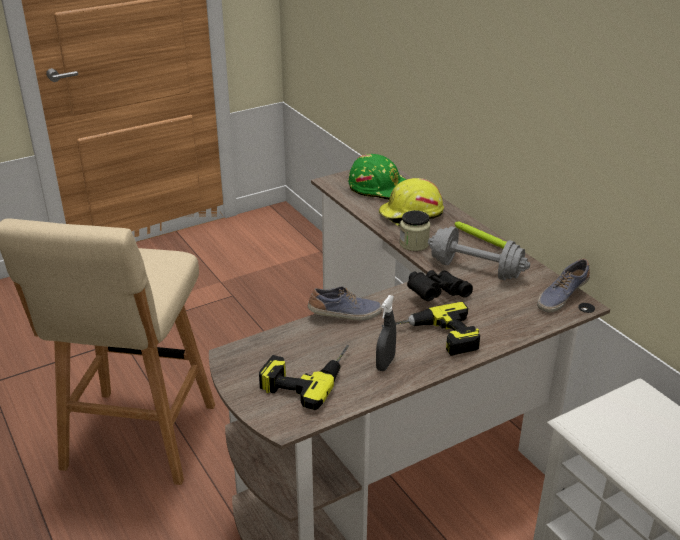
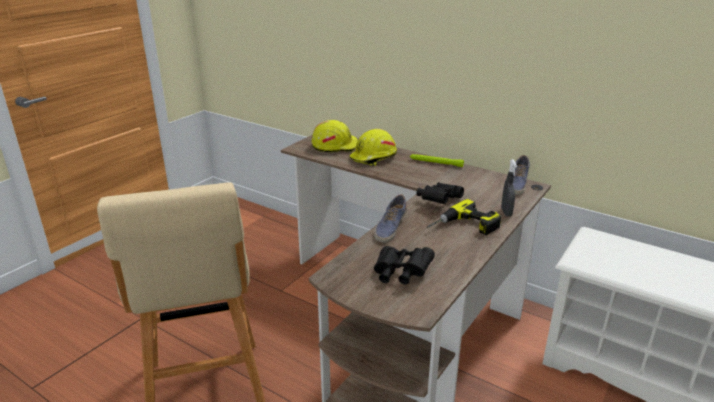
camera: 25 degrees left, 5 degrees down
power drill [259,345,349,410] -> black binoculars [374,246,435,284]
shoe [308,286,382,321] -> shoe turned 150 degrees clockwise [374,194,407,243]
green hard hat [348,154,407,200] -> yellow hard hat [312,120,358,152]
grey spray bottle [376,295,396,371] -> grey spray bottle moved to [501,159,517,217]
jar [399,210,430,251] -> none
grey dumbbell [428,226,530,280] -> none

